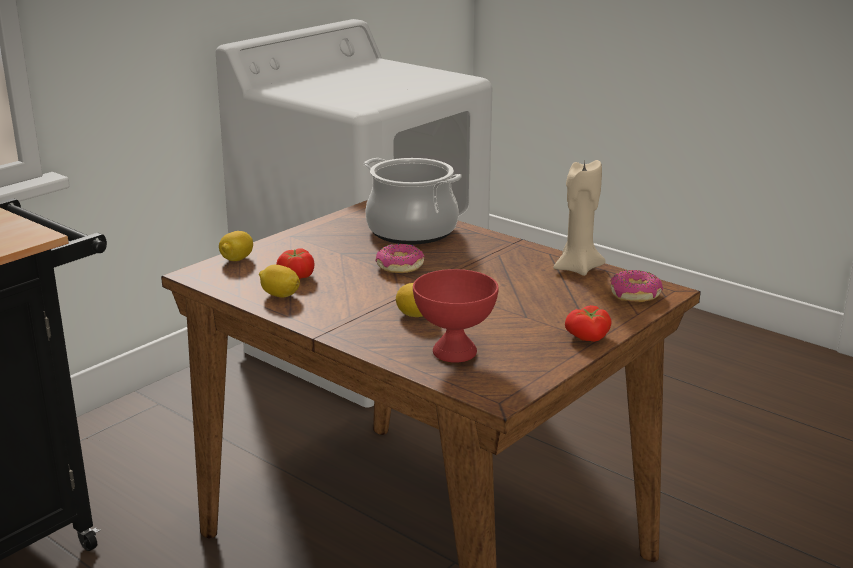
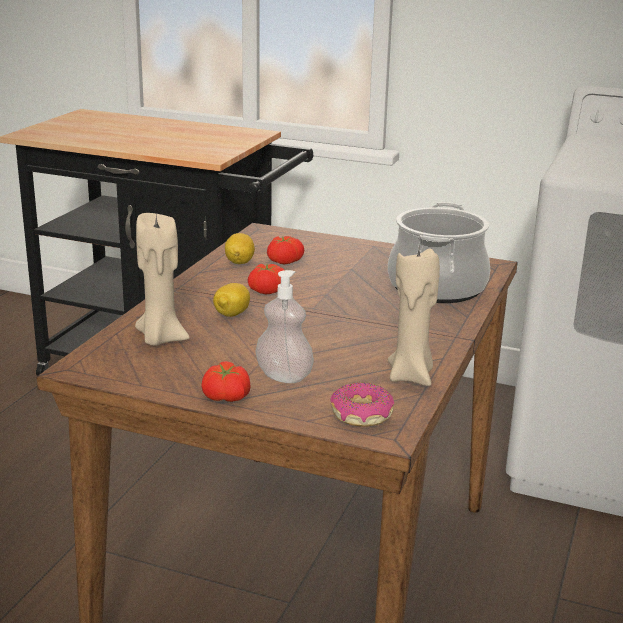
camera: 70 degrees right, 0 degrees up
lemon [219,231,253,261] -> none
donut [375,244,425,273] -> none
red bowl [413,269,498,362] -> beige candle [135,213,190,346]
none -> tomato [248,264,284,294]
none -> soap dispenser [255,270,314,383]

